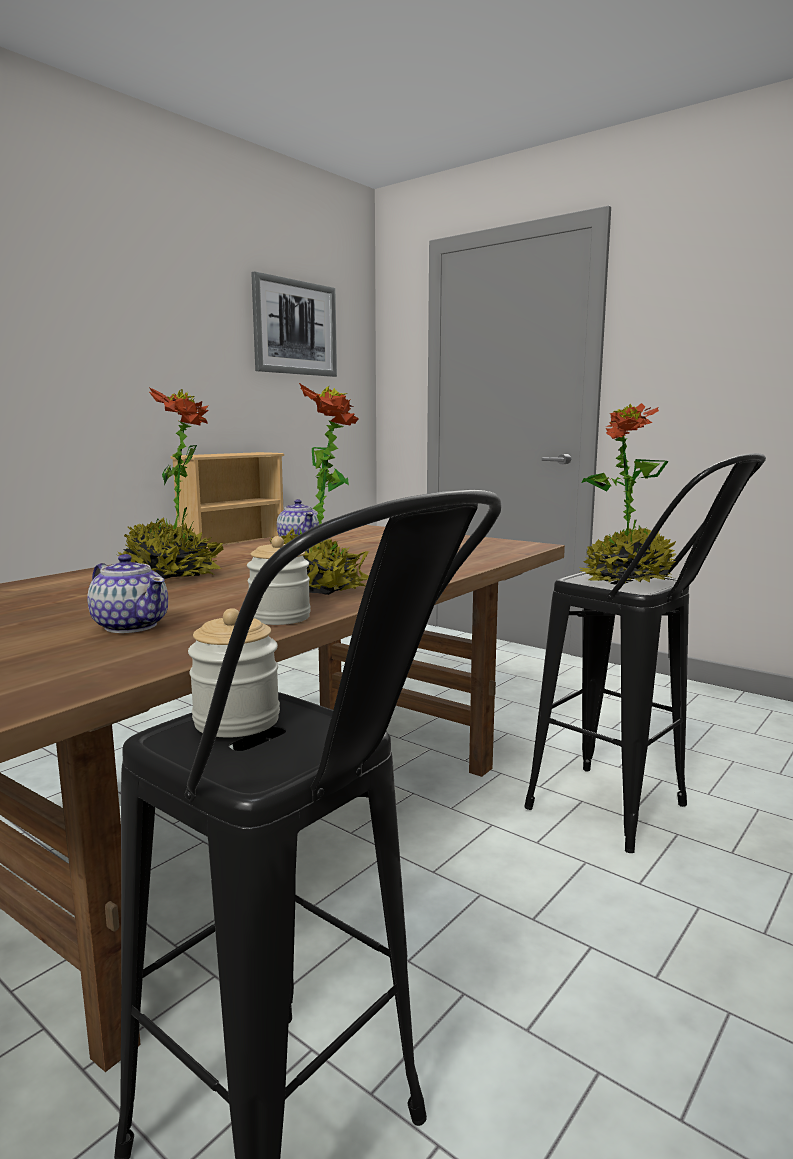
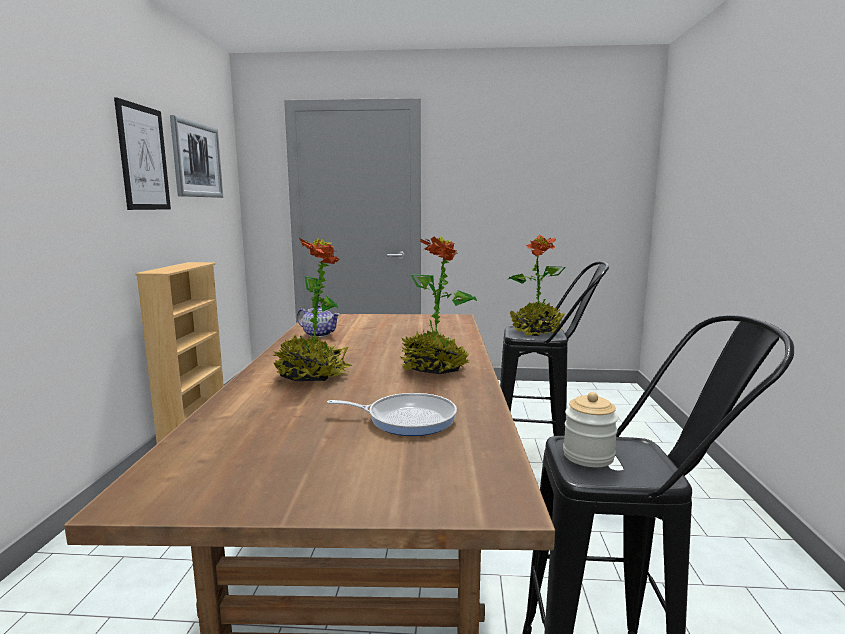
camera: 35 degrees left, 0 degrees up
teapot [87,554,168,633] -> frying pan [327,393,457,436]
jar [247,536,310,625] -> none
none -> picture [114,97,171,210]

